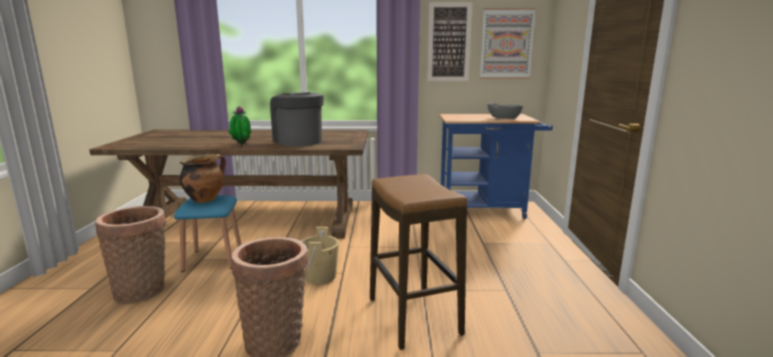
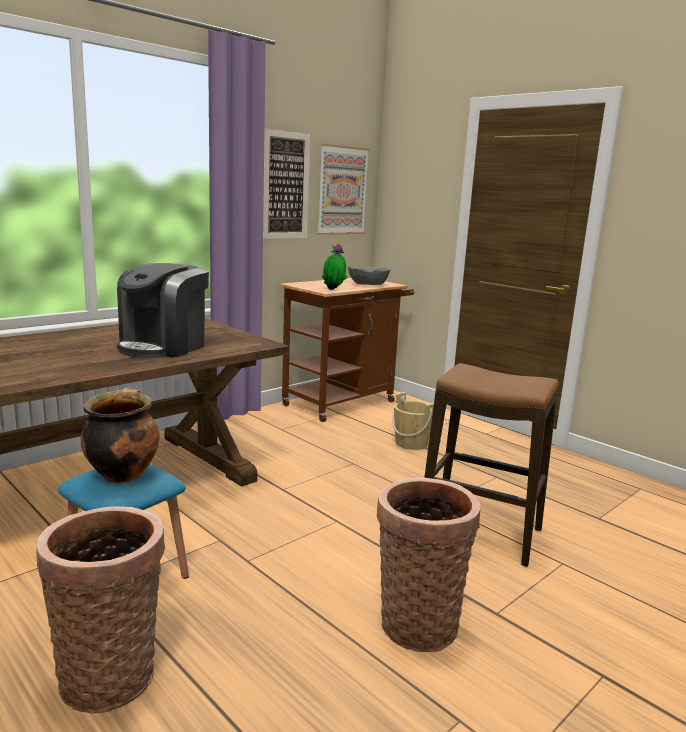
camera: 45 degrees left, 0 degrees up
potted plant [228,106,251,144] -> potted plant moved to [322,244,347,290]
coffee machine [270,92,324,146] -> coffee machine turned 75 degrees counterclockwise [117,263,209,358]
beige bucket [301,227,339,284] -> beige bucket moved to [392,392,434,450]
blue cart [439,114,553,219] -> brown cart [279,278,414,422]

